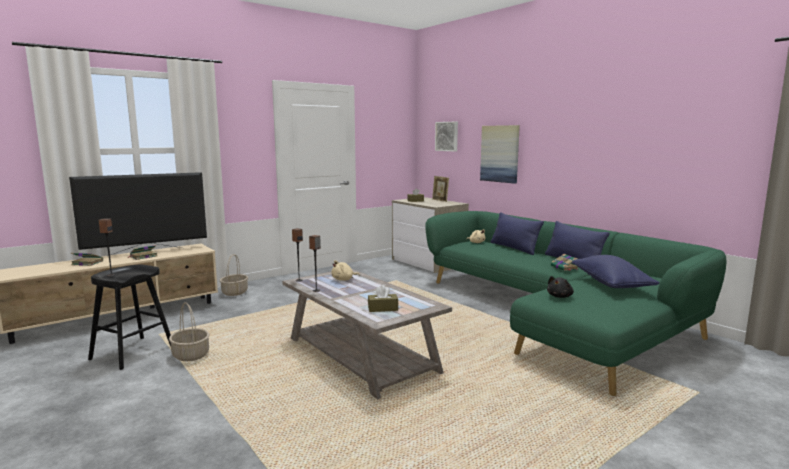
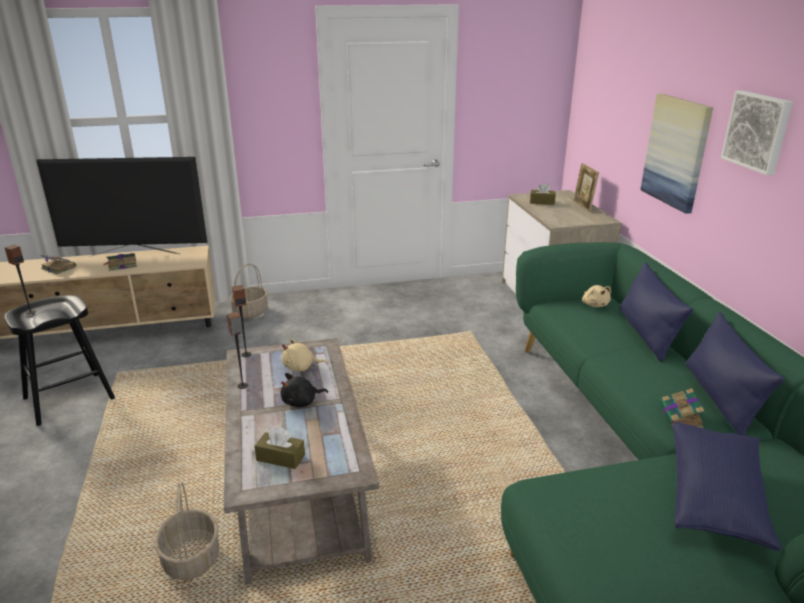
camera: 25 degrees right, 15 degrees up
basket [169,302,210,361] -> basket moved to [154,482,219,580]
picture [435,122,458,152] -> picture moved to [721,90,793,175]
black plush toy [547,276,574,298] -> black plush toy moved to [281,373,328,407]

